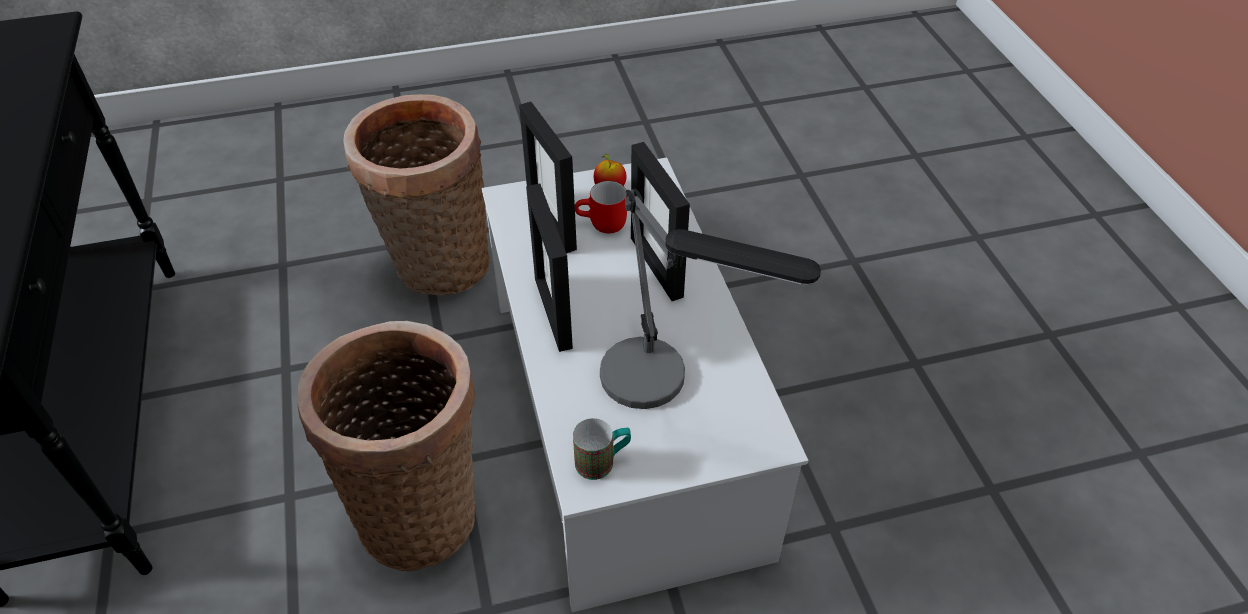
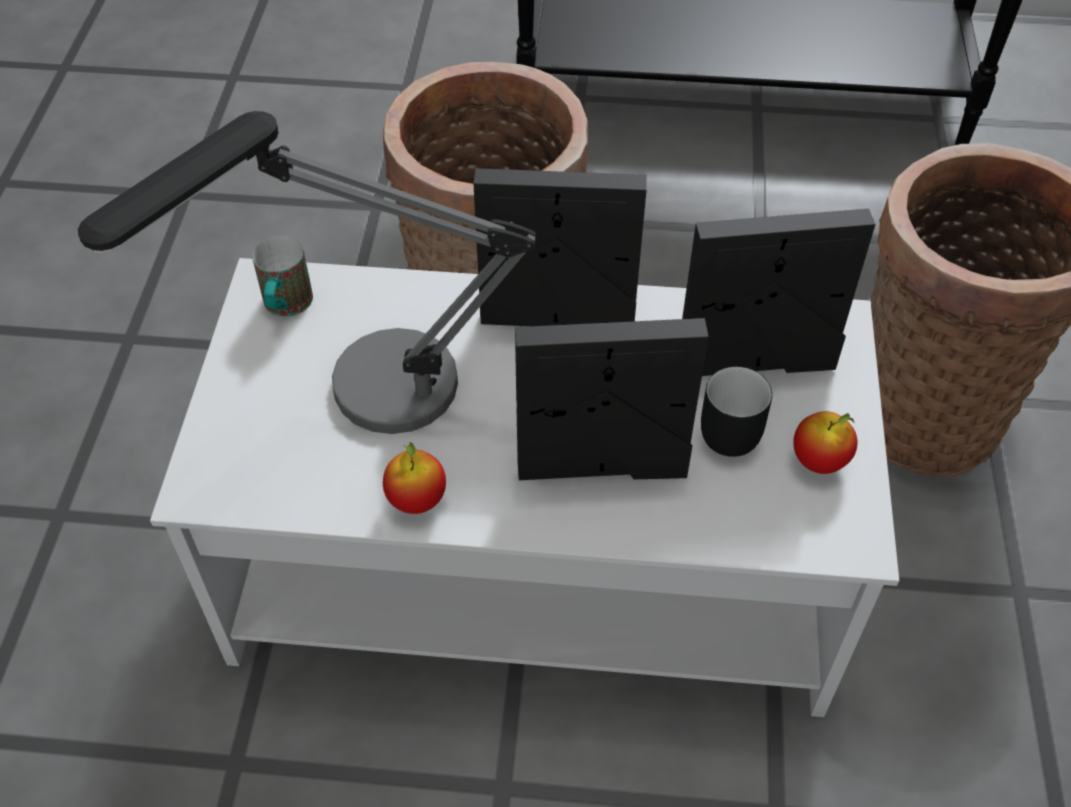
camera: 110 degrees right, 5 degrees up
red mug [575,181,627,233] -> black mug [701,365,772,457]
none -> apple [383,442,446,514]

